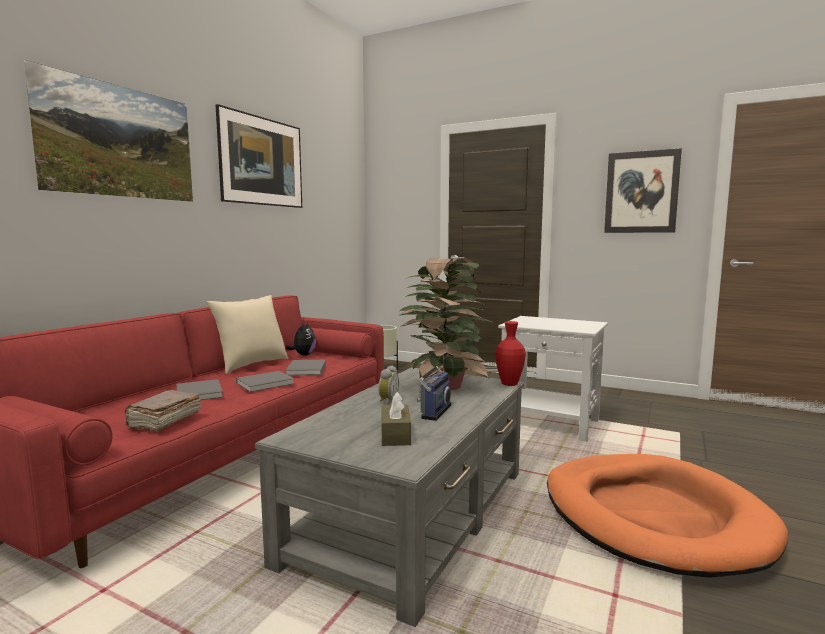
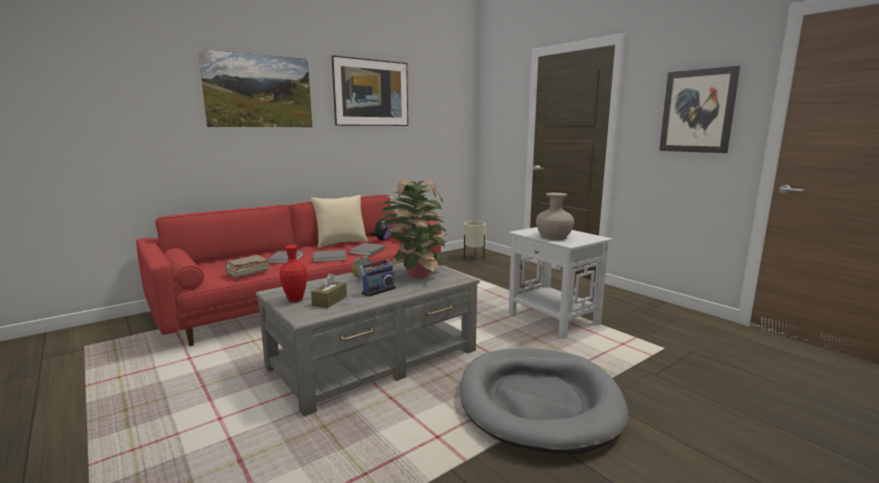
camera: 25 degrees right, 5 degrees up
red vase [496,321,526,386] -> red vase moved to [280,245,307,302]
orange dog bed [547,454,788,578] -> grey dog bed [460,348,628,454]
none -> beige vase [536,193,574,240]

